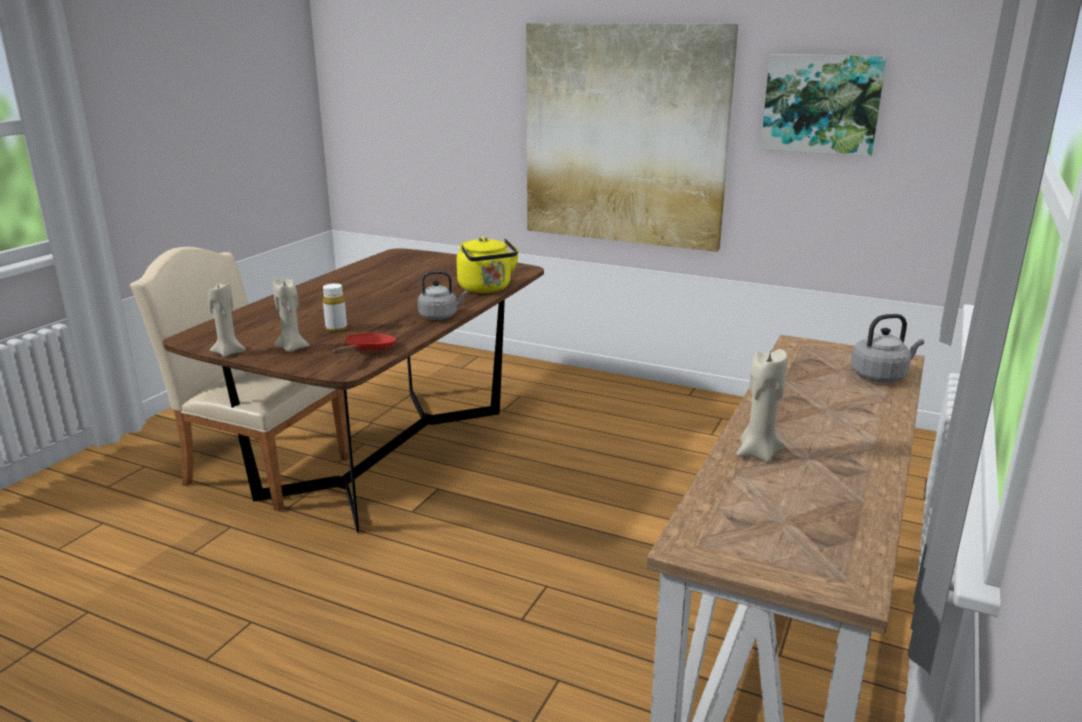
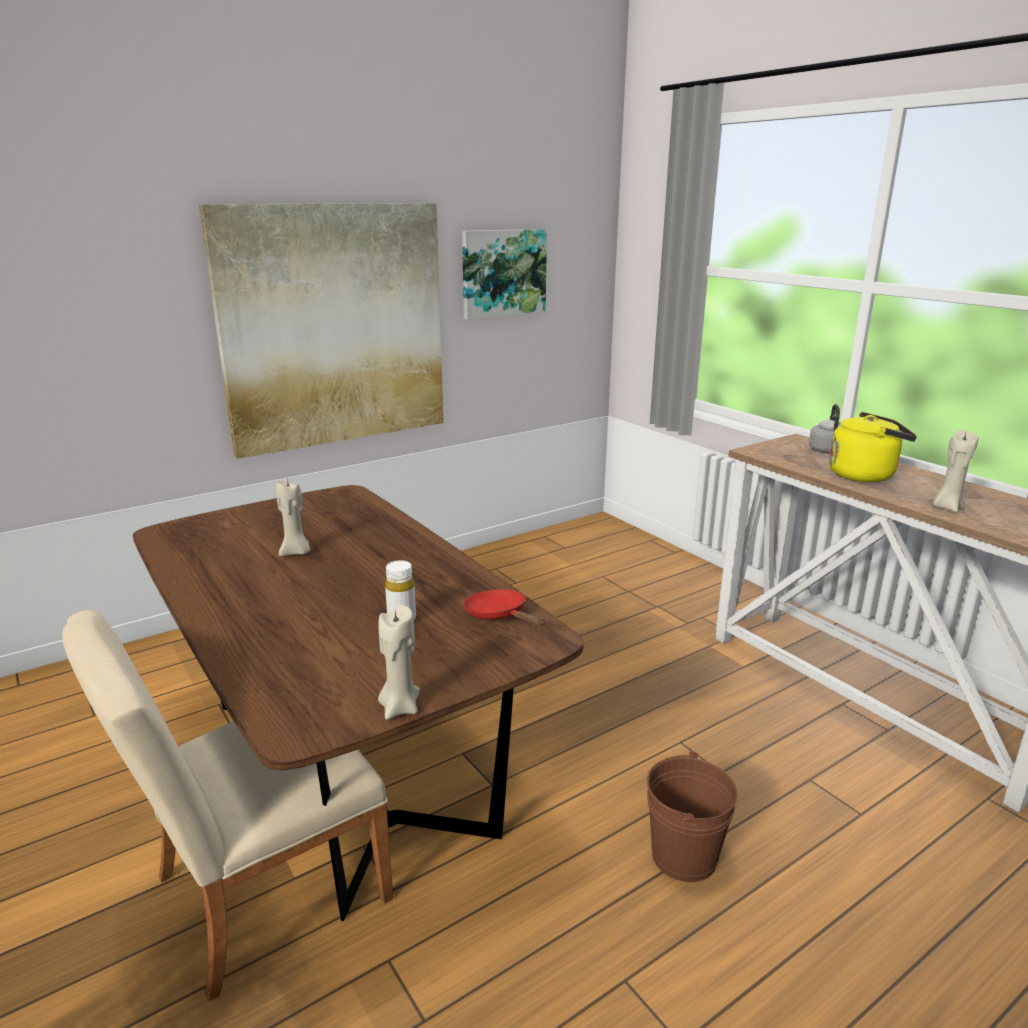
camera: 60 degrees left, 0 degrees up
beige candle [273,278,309,352] -> beige candle moved to [276,479,310,556]
grey kettle [418,271,468,320] -> none
yellow kettle [457,237,519,293] -> yellow kettle moved to [829,412,917,482]
none -> brown bucket [647,751,738,882]

